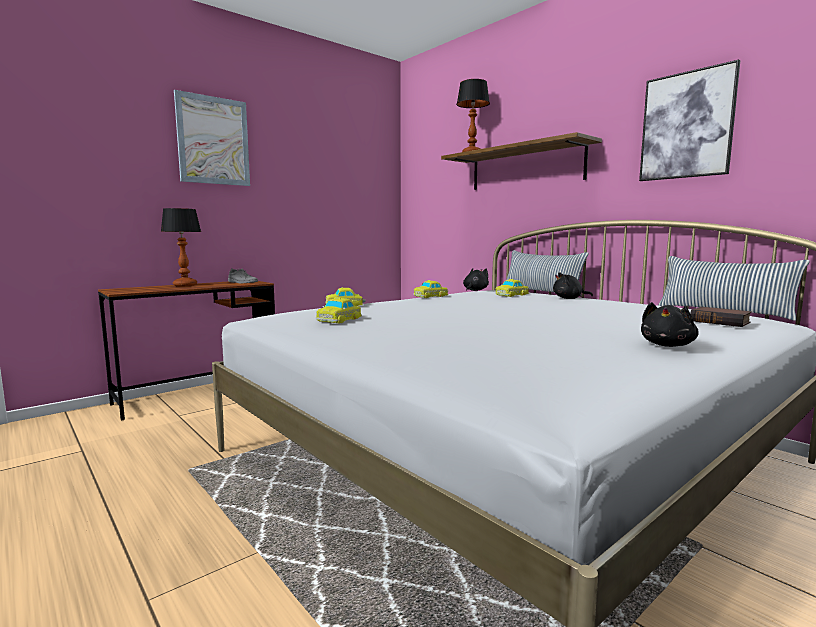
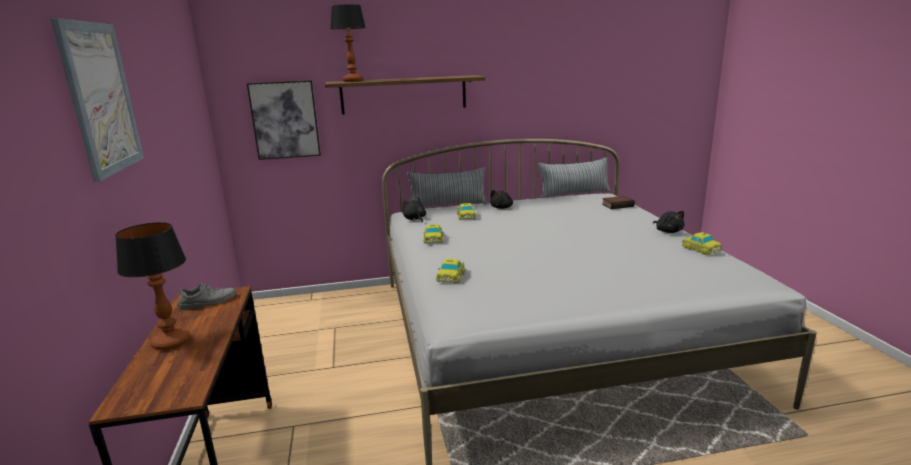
camera: 60 degrees left, 10 degrees up
toy car [316,297,362,324] -> toy car moved to [681,232,722,255]
picture [639,59,740,181] -> picture moved to [247,80,321,160]

